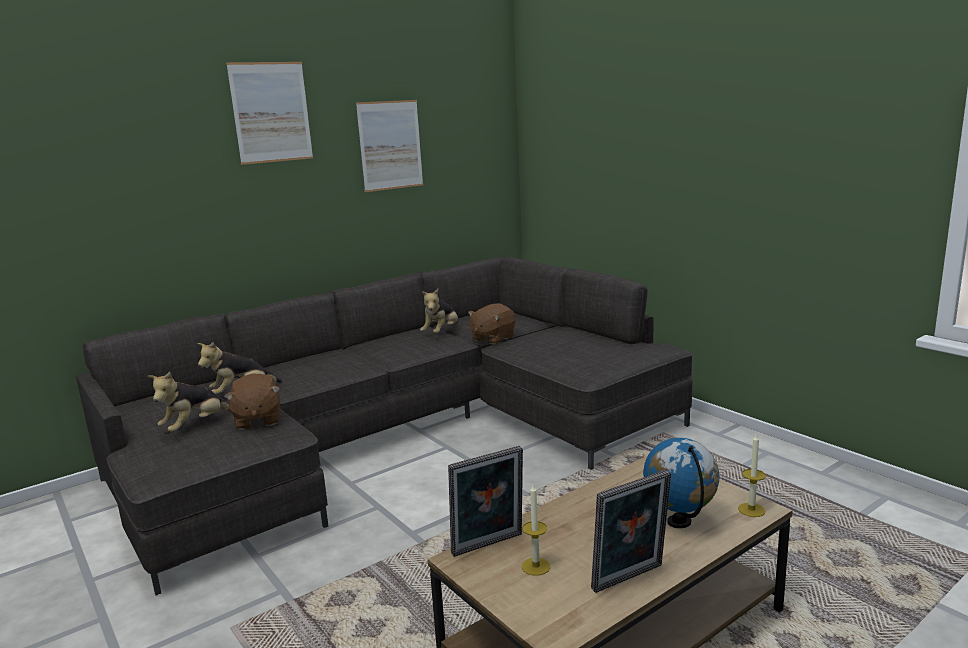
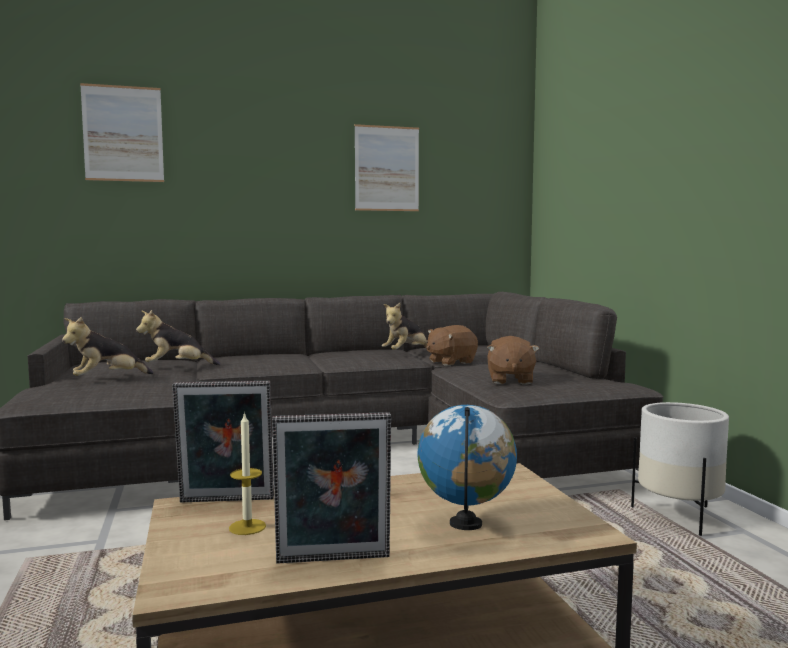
camera: 20 degrees right, 10 degrees down
brown plush toy [224,374,280,430] -> brown plush toy moved to [487,336,540,385]
picture [226,62,313,165] -> picture moved to [80,83,164,182]
candle [738,433,766,517] -> none
none -> white planter [631,402,729,536]

